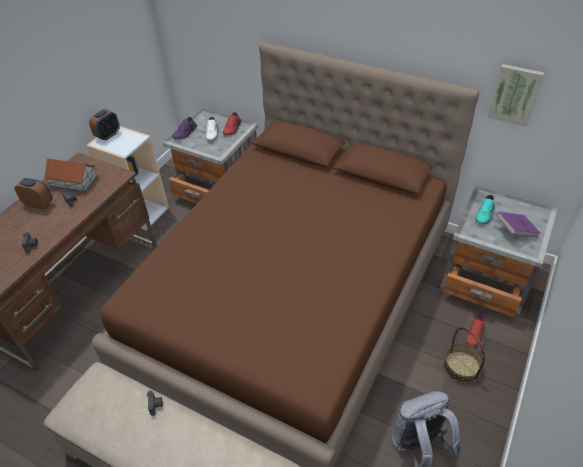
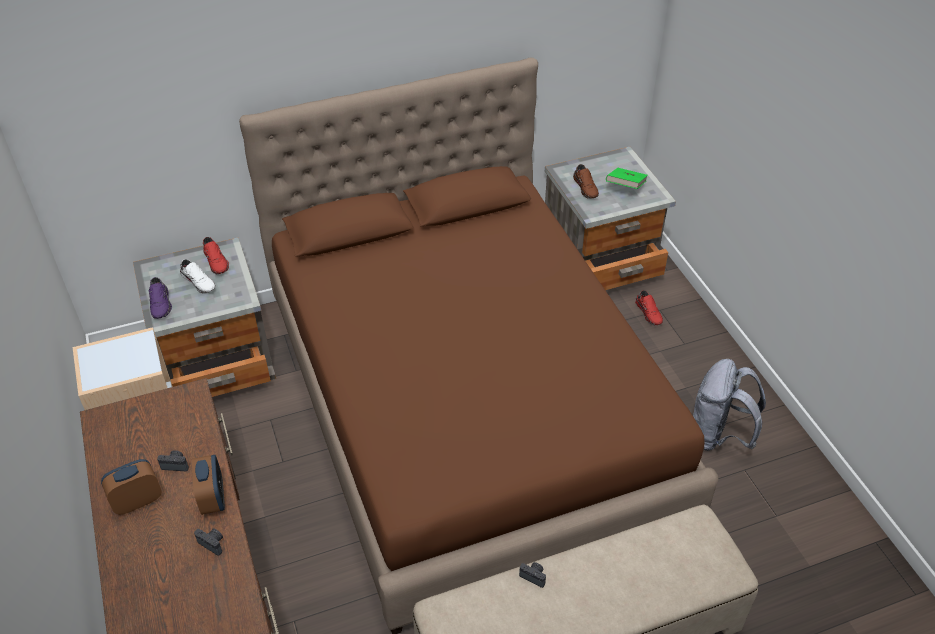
camera: 50 degrees left, 0 degrees up
toy house [44,159,98,193] -> none
alarm clock [89,109,120,140] -> alarm clock moved to [192,455,225,515]
basket [443,327,485,384] -> none
turquoise shoe [476,195,495,224] -> brown shoe [573,164,599,199]
picture [488,64,544,127] -> none
purple book [496,212,540,237] -> green book [606,168,648,189]

